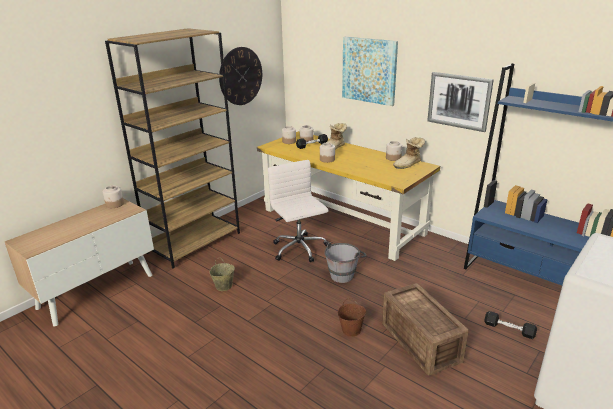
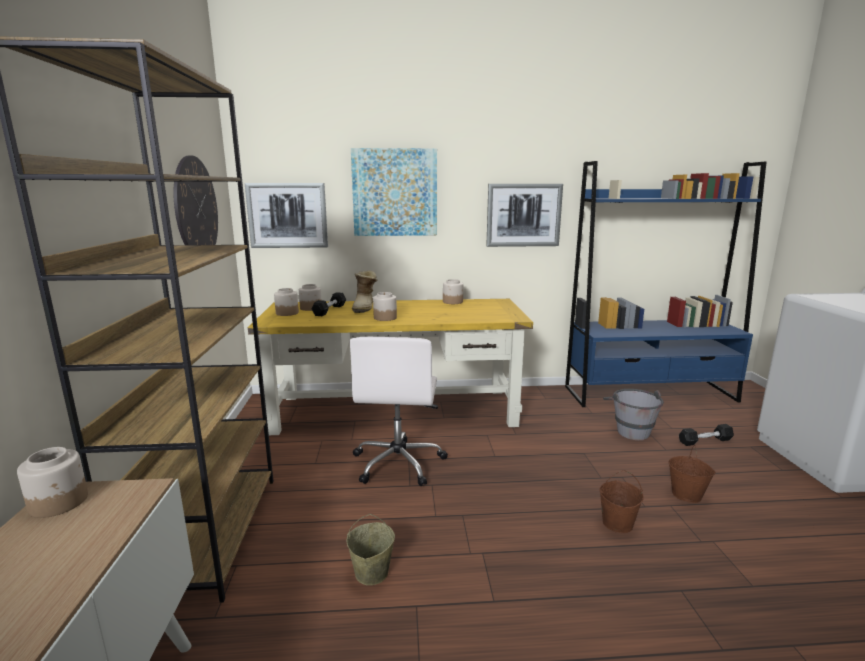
camera: 45 degrees left, 10 degrees down
white office chair [268,160,329,262] -> white office chair turned 105 degrees counterclockwise [350,337,448,486]
grey bucket [324,242,366,283] -> grey bucket moved to [603,389,664,440]
crate [382,283,469,376] -> brown bucket [669,445,716,503]
boot [393,137,425,169] -> none
none -> picture [245,183,328,248]

